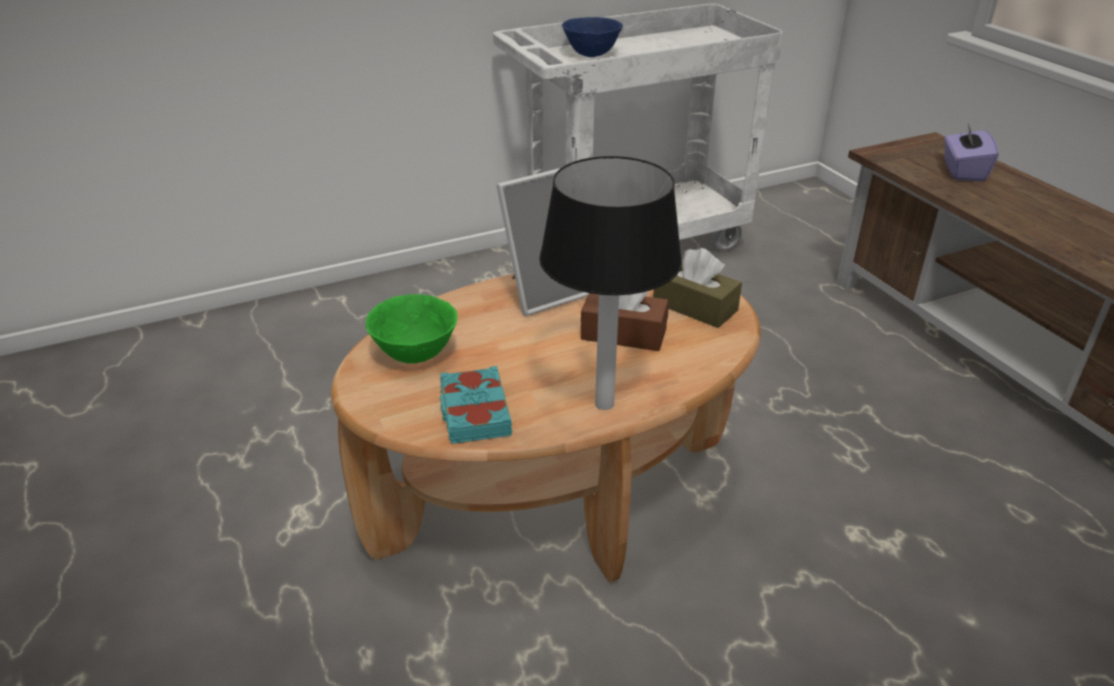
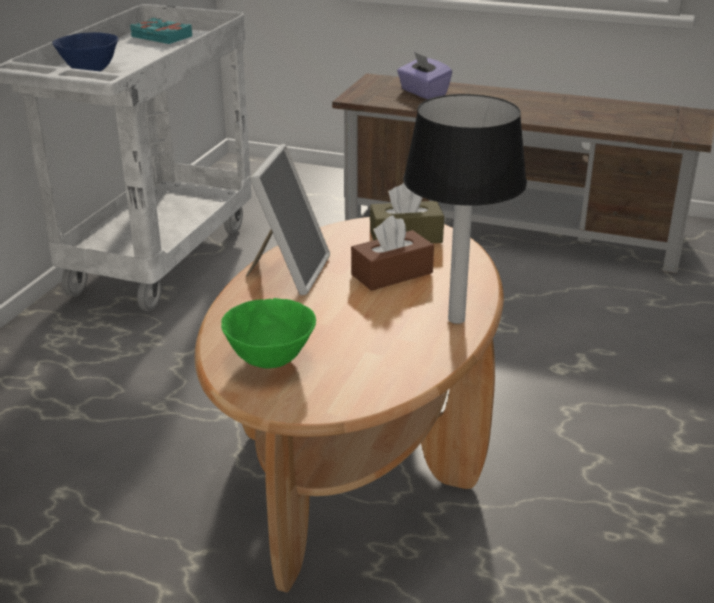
camera: 45 degrees left, 5 degrees down
turquoise book [440,366,512,444] -> turquoise book moved to [130,18,192,44]

